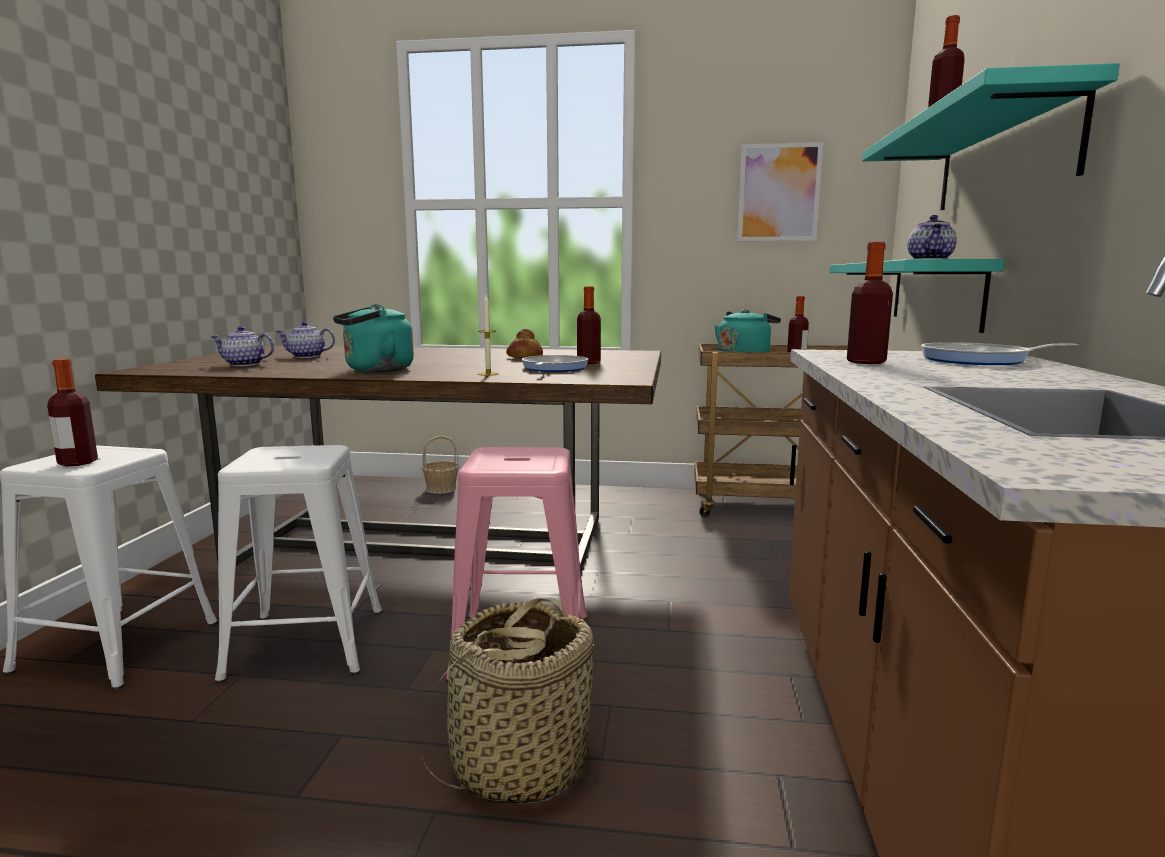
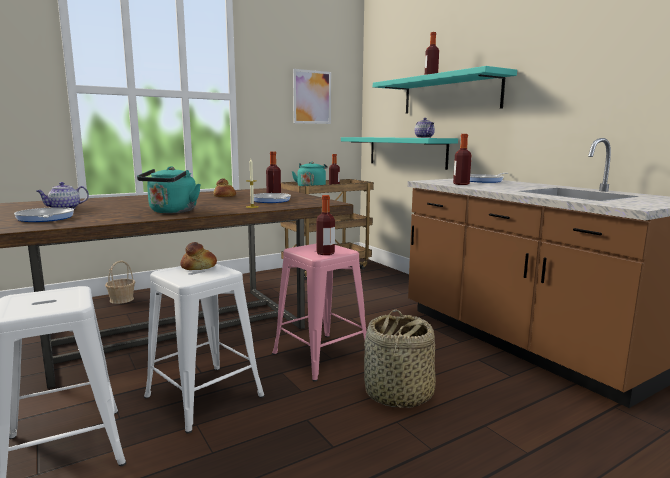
camera: 40 degrees left, 0 degrees up
bottle [47,359,98,467] -> bottle moved to [317,195,335,255]
teapot [211,326,274,366] -> frying pan [14,207,74,222]
none -> bread [180,242,217,270]

